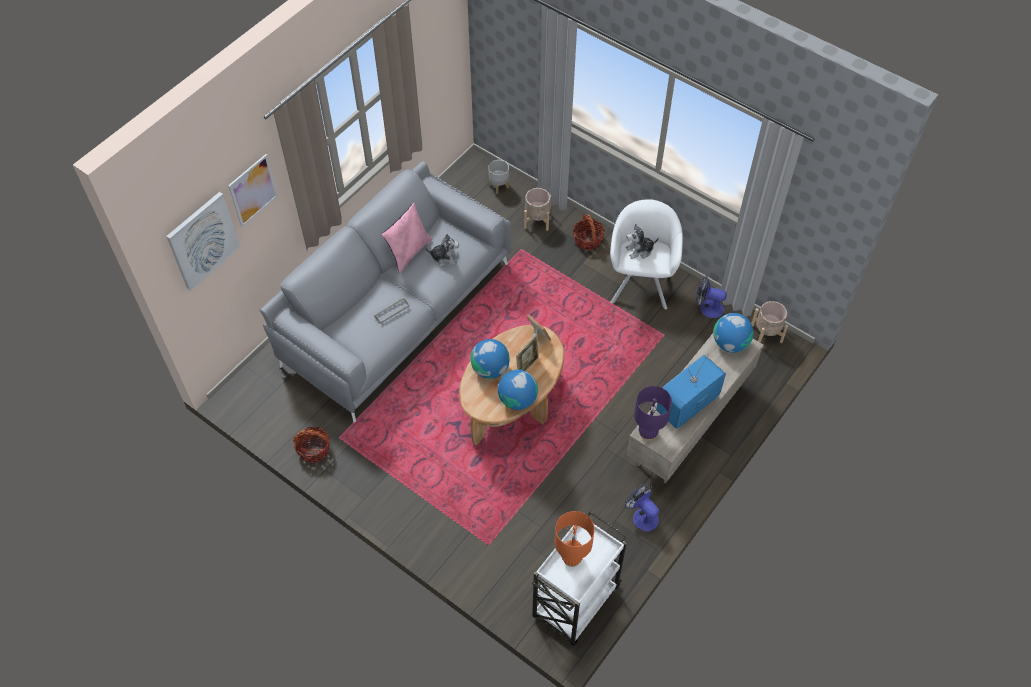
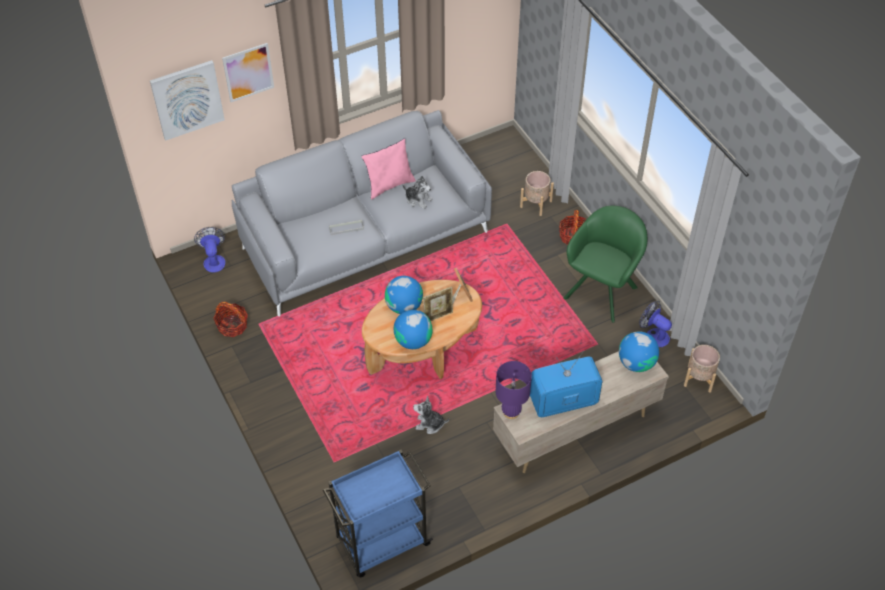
camera: 25 degrees right, 5 degrees down
grey planter [488,160,509,194] -> none
white cart [532,511,628,646] -> blue cart [323,450,433,578]
orange table lamp [554,511,594,567] -> none
white armchair [610,199,683,309] -> green armchair [563,206,647,323]
fan [625,483,659,532] -> fan moved to [194,227,226,273]
plush toy [626,223,659,259] -> plush toy moved to [413,396,449,434]

